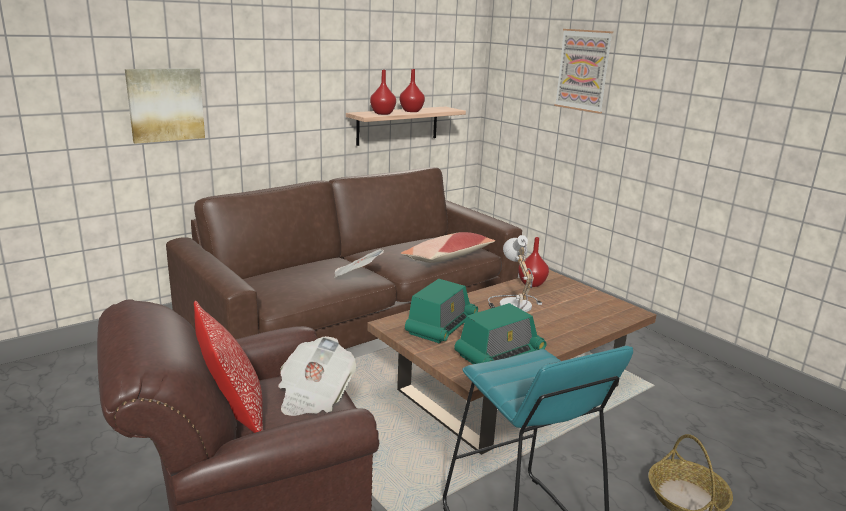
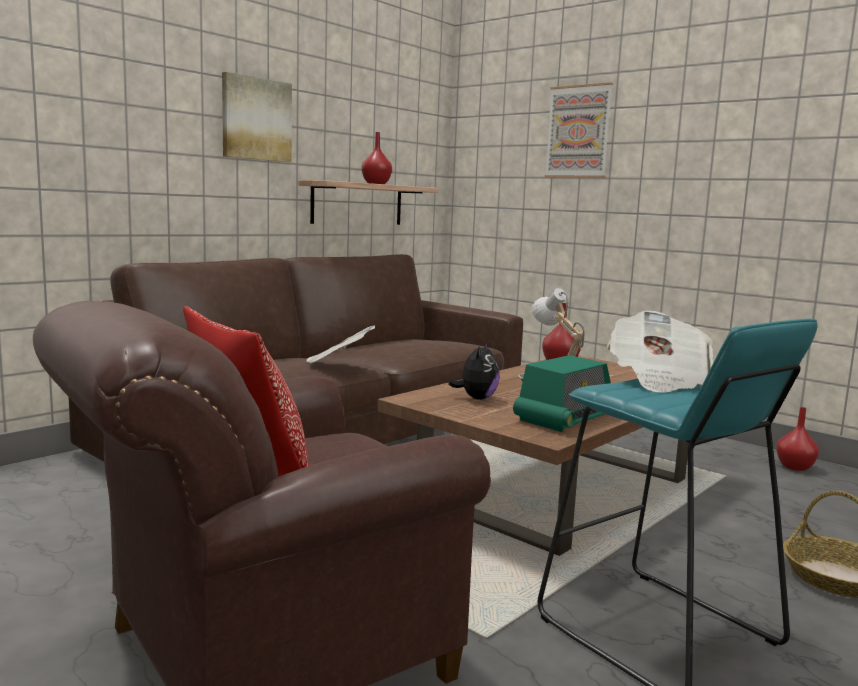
camera: 10 degrees left, 10 degrees down
picture [125,68,205,144] -> picture moved to [222,72,292,162]
newspaper [278,336,356,416] -> newspaper moved to [608,311,713,393]
red vase [370,70,396,115] -> red vase moved to [776,407,819,471]
pillow [400,232,495,263] -> none
radio [405,279,478,344] -> plush toy [448,342,500,400]

